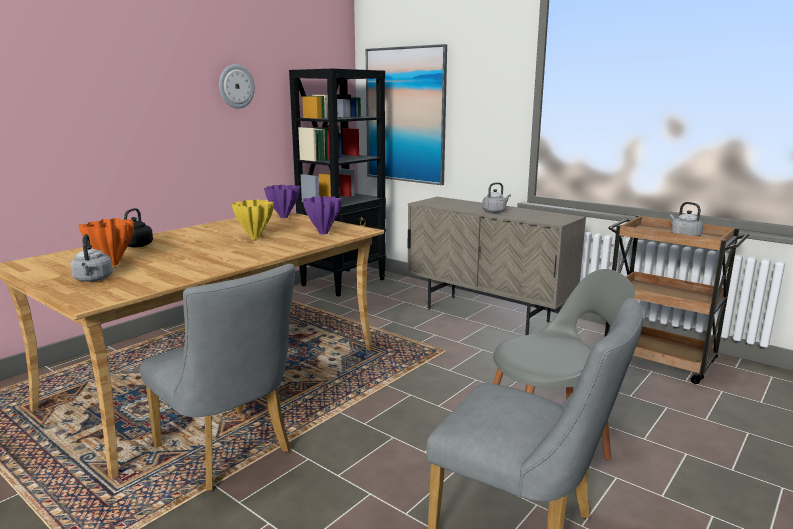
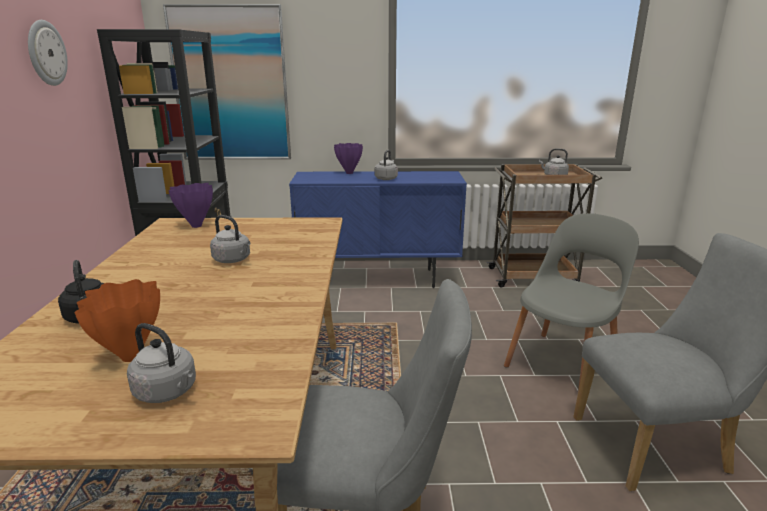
camera: 40 degrees left, 5 degrees up
yellow vase [232,199,274,239] -> grey kettle [210,215,250,263]
purple vase [303,196,342,235] -> purple vase moved to [334,143,363,174]
beige cabinet [407,197,586,335] -> blue cabinet [289,171,467,288]

